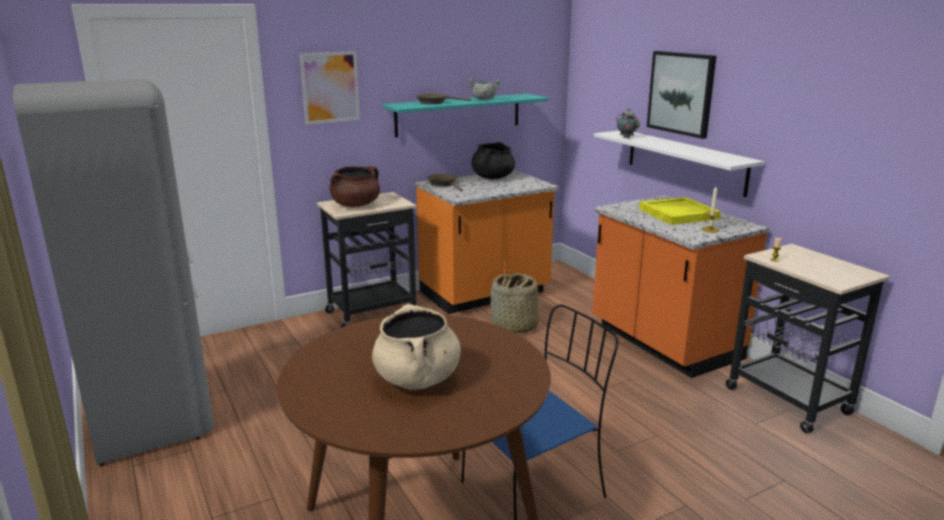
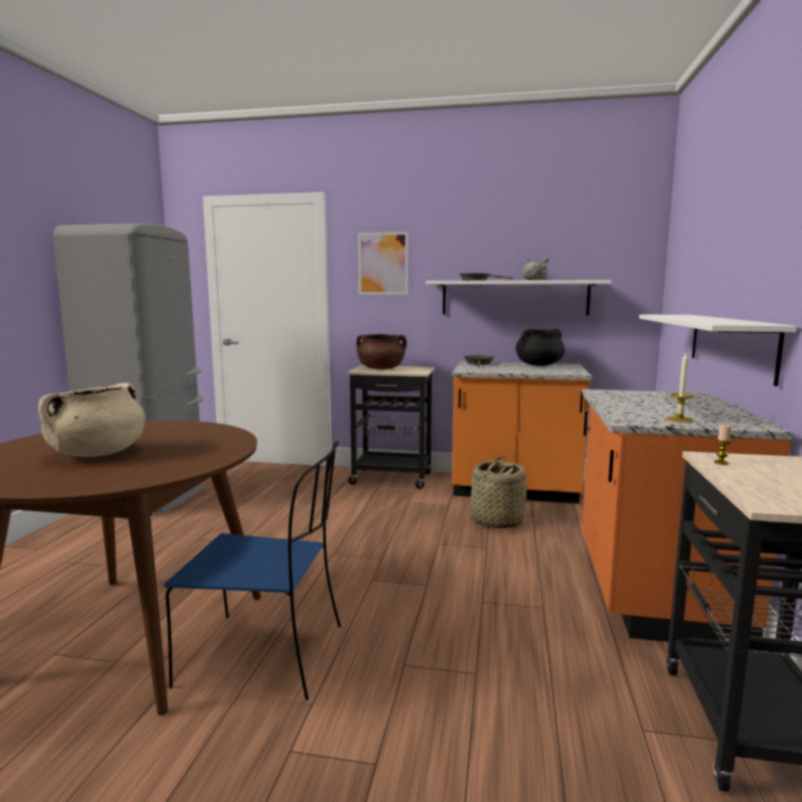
camera: 40 degrees right, 10 degrees down
turquoise shelf [382,94,549,137] -> white shelf [426,280,611,315]
teapot [615,109,640,138] -> none
yellow tray [639,197,721,225] -> none
picture [647,51,716,139] -> none

